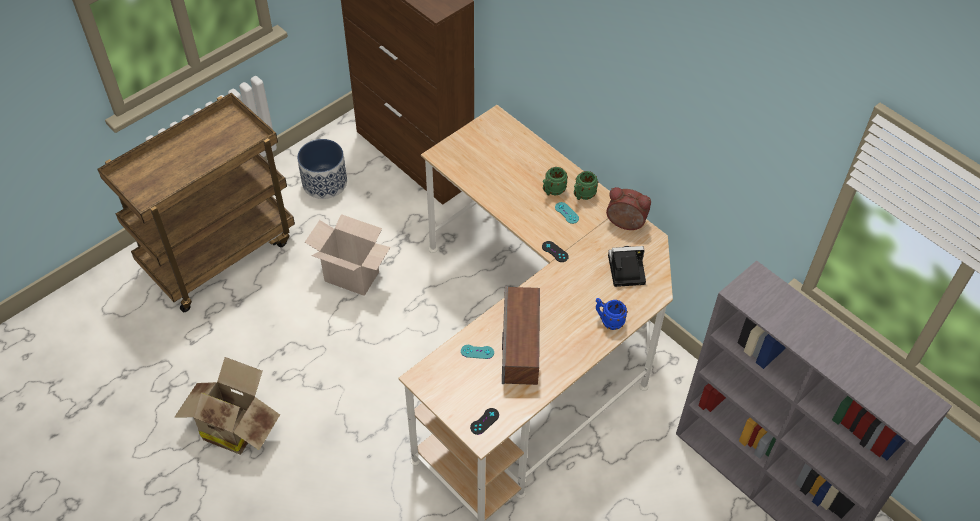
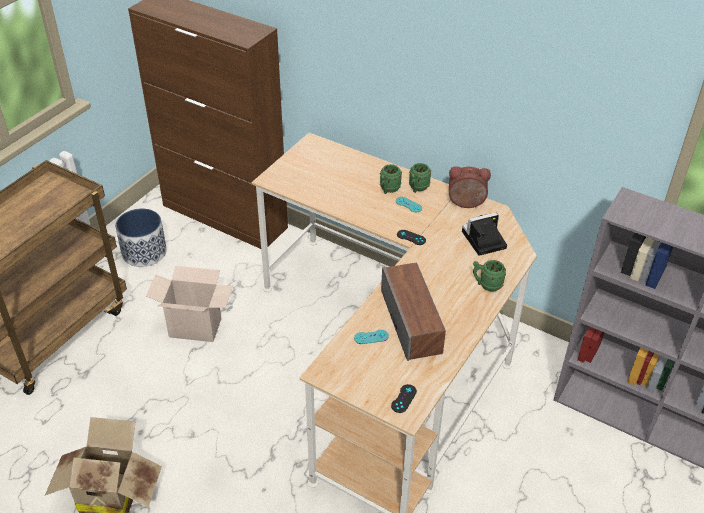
camera: 15 degrees left, 10 degrees down
blue mug [596,298,628,330] -> green mug [473,260,506,292]

